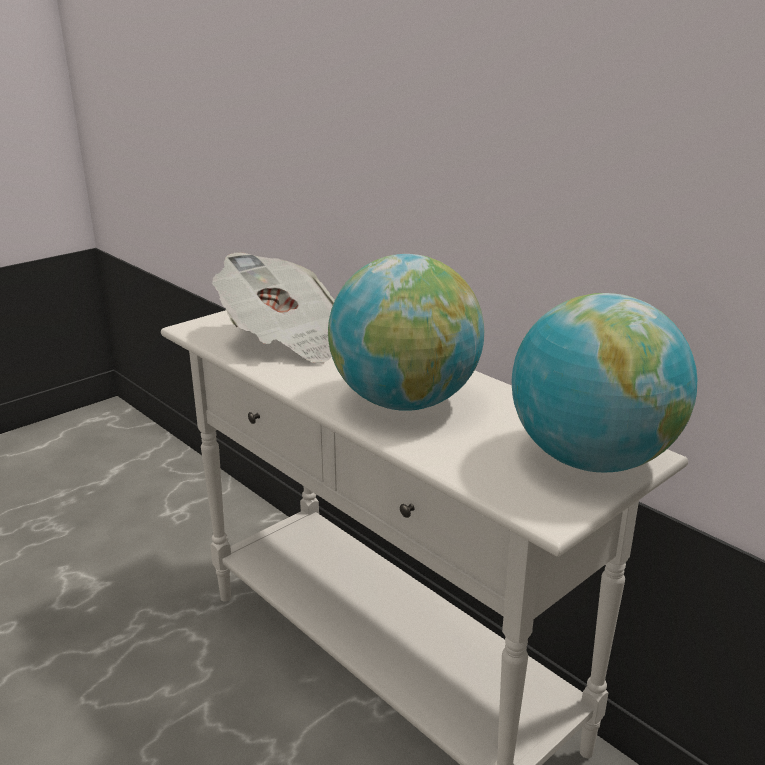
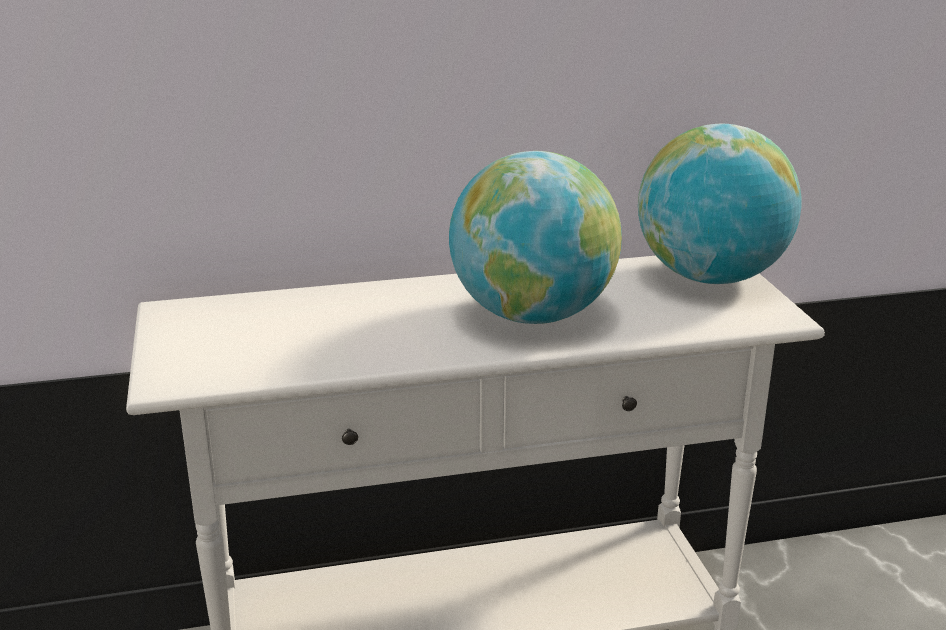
camera: 60 degrees left, 0 degrees up
newspaper [212,252,335,363] -> none

